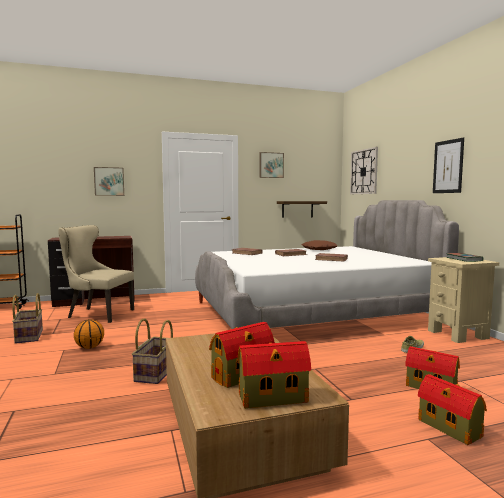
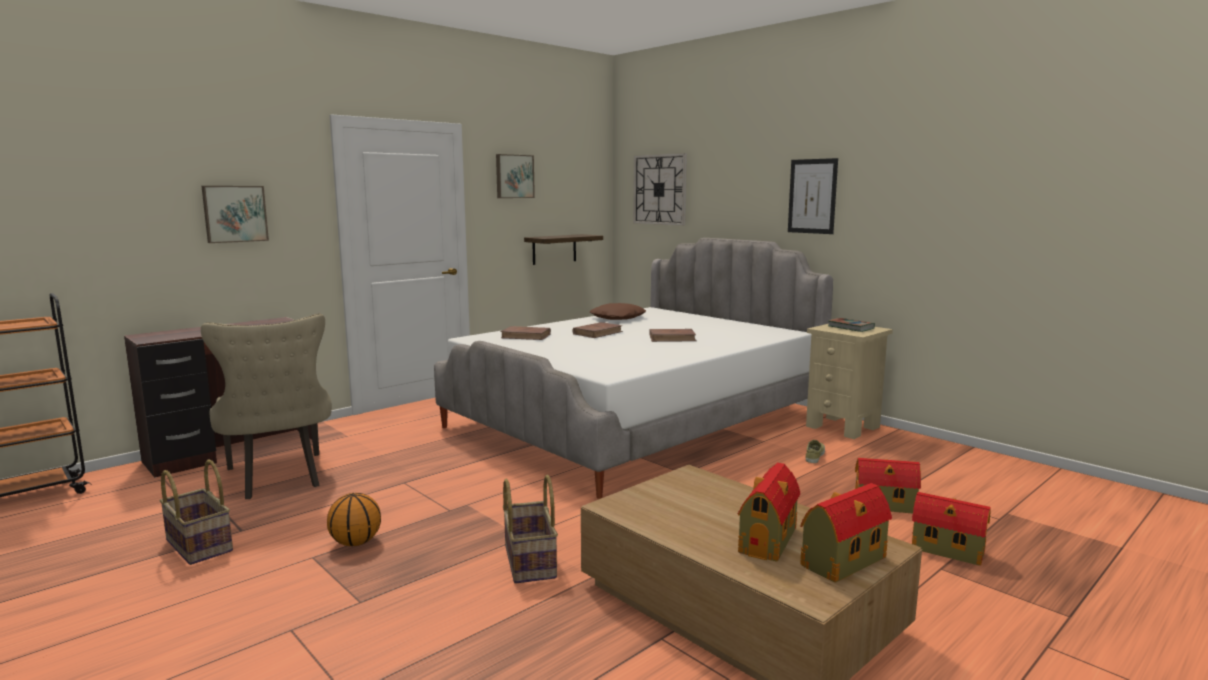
camera: 25 degrees left, 5 degrees up
beige chair [58,225,134,323] -> beige chair turned 105 degrees counterclockwise [201,314,332,499]

